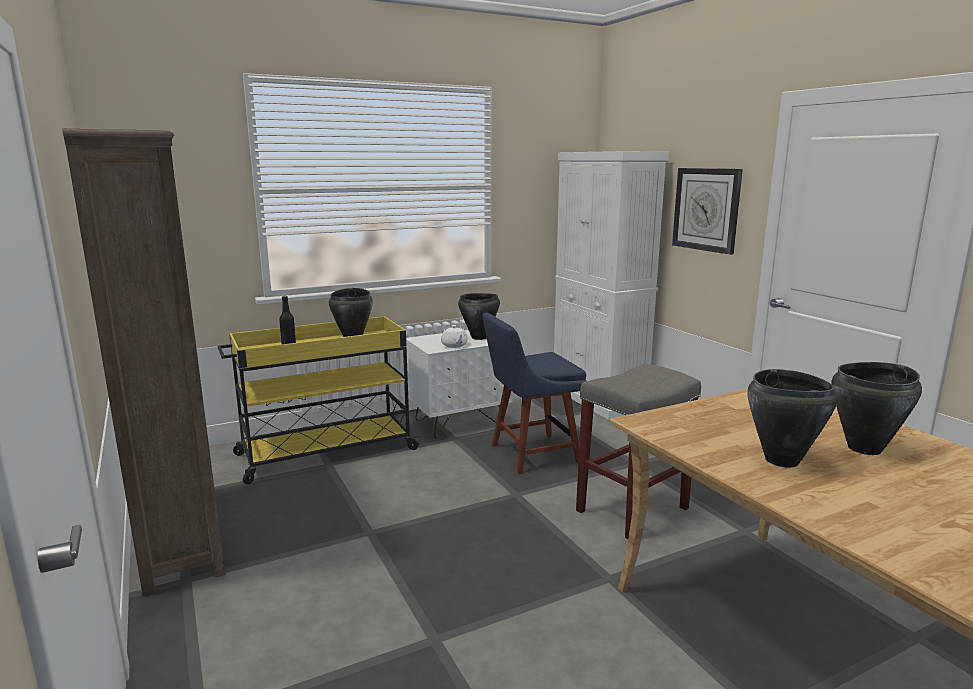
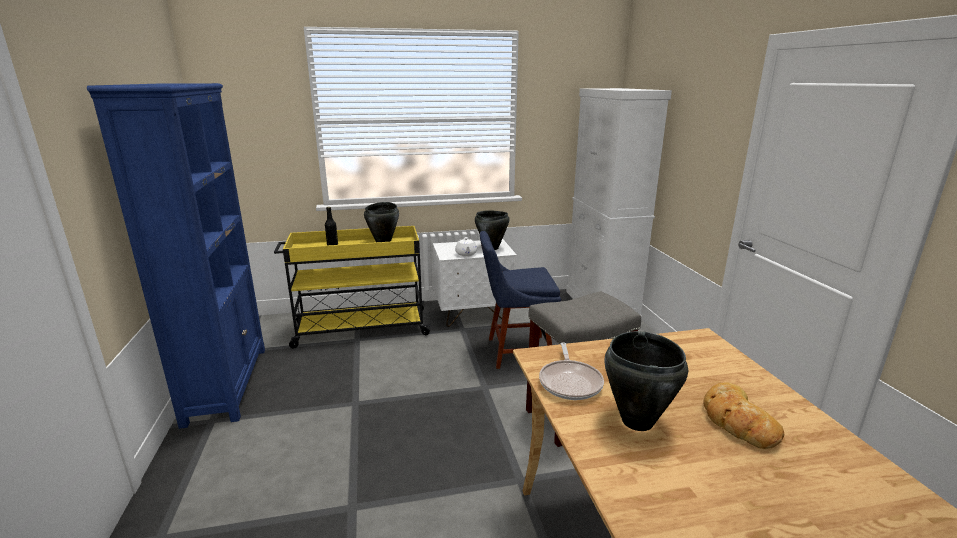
camera: 15 degrees right, 5 degrees up
brown bookcase [62,129,226,596] -> blue bookcase [87,83,265,429]
wall clock [672,168,743,255] -> none
black cooking pot [831,362,922,455] -> bread [703,382,784,449]
none -> frying pan [539,342,604,400]

